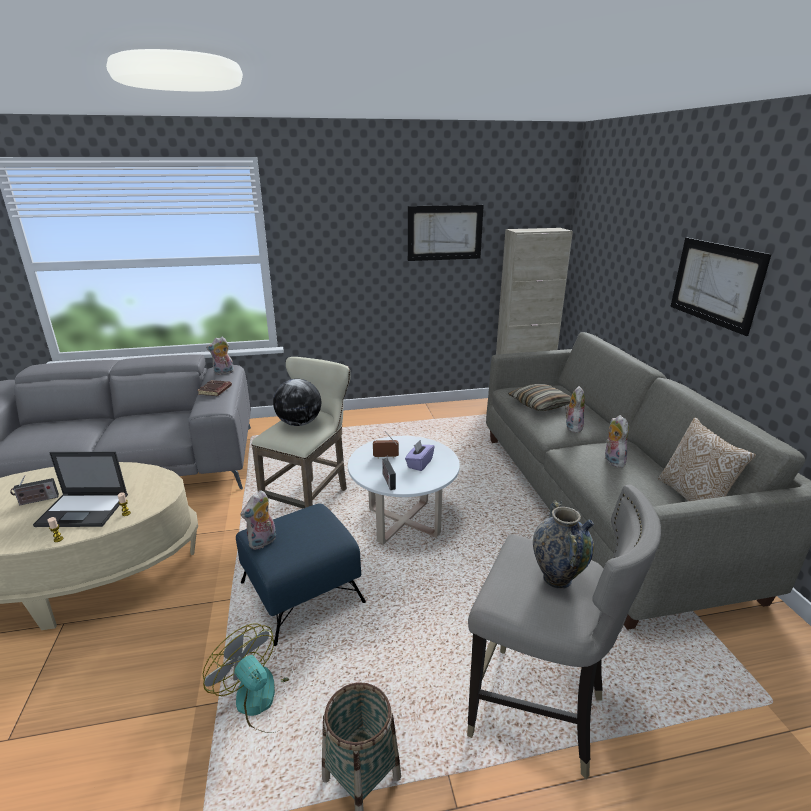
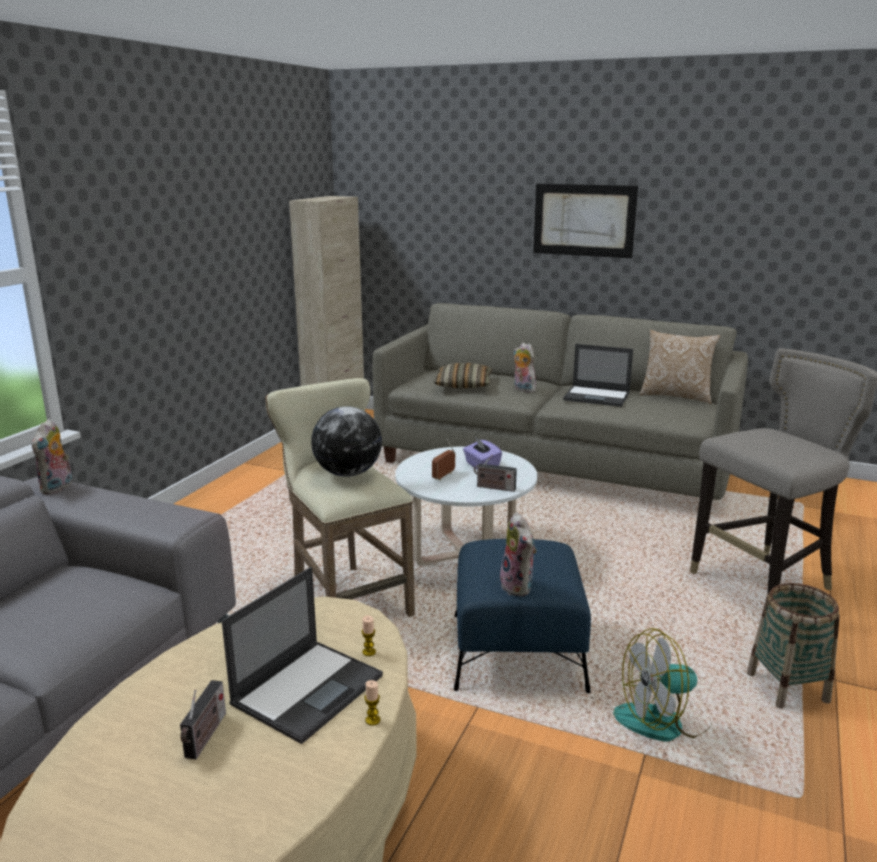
camera: 55 degrees left, 5 degrees down
brown book [197,380,232,396] -> none
picture [408,205,484,261] -> none
vase [533,500,594,589] -> none
plush toy [605,415,629,468] -> laptop [563,344,633,407]

